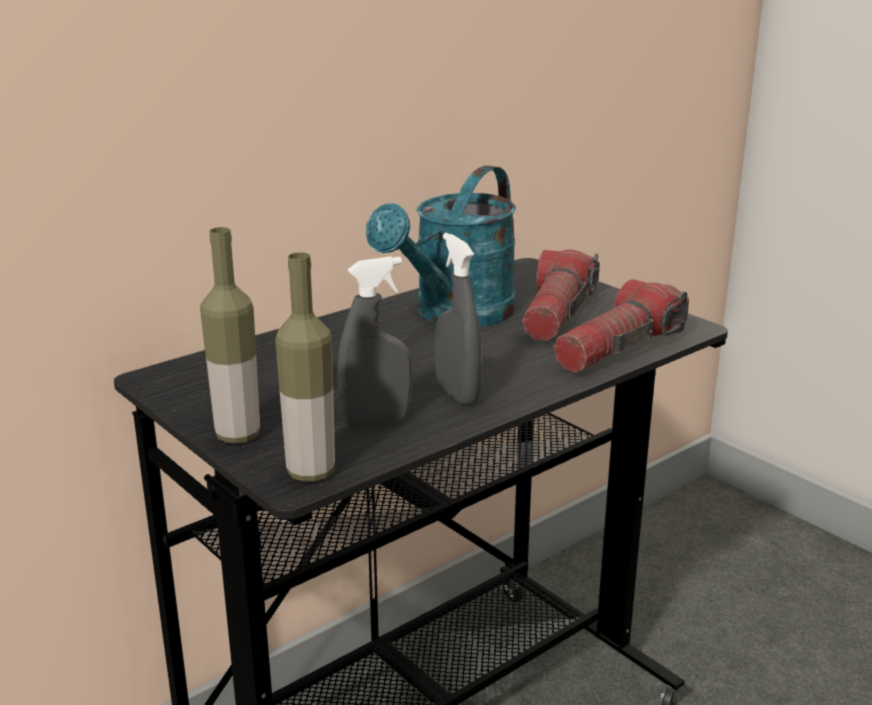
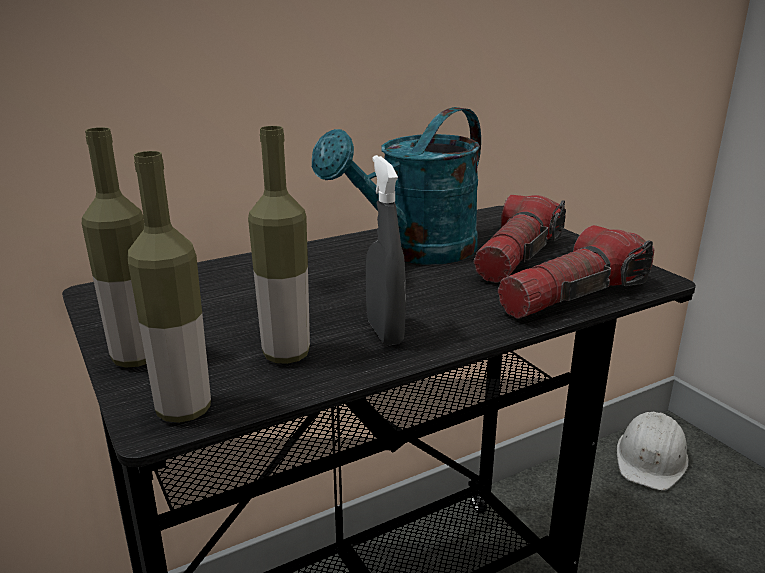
camera: 10 degrees right, 0 degrees up
grey spray bottle [337,256,412,427] -> bottle [248,126,310,364]
none -> white hard hat [617,412,689,490]

